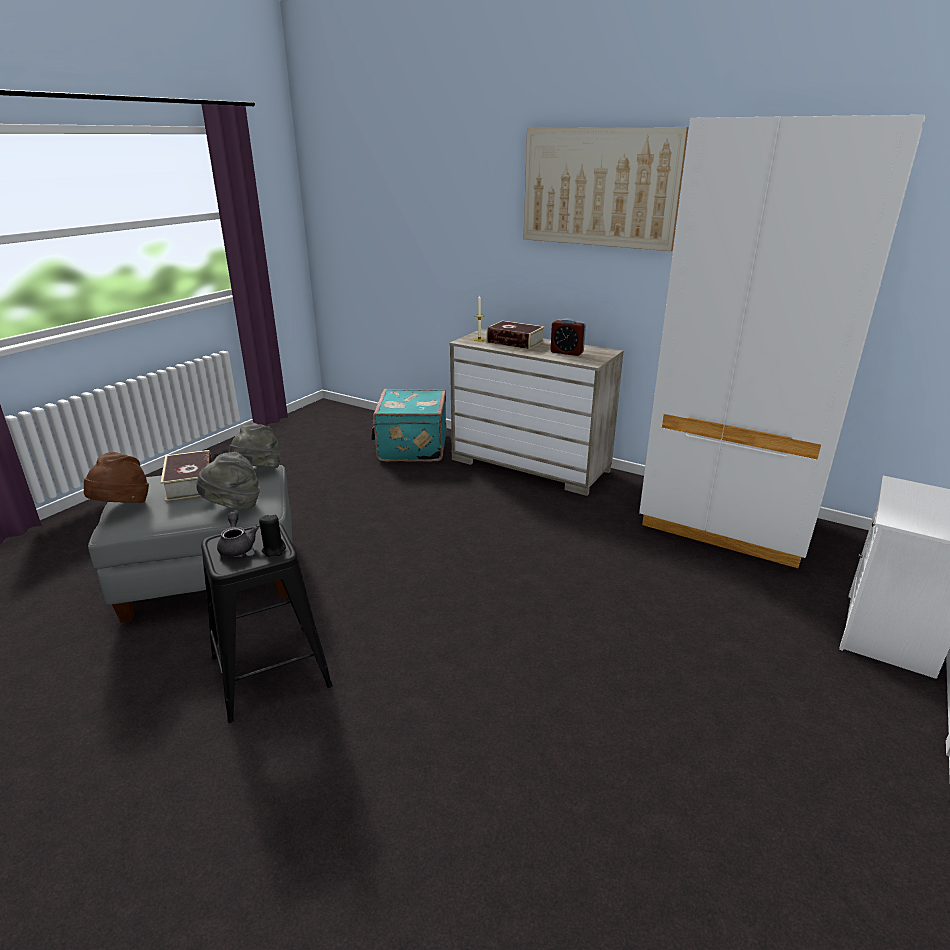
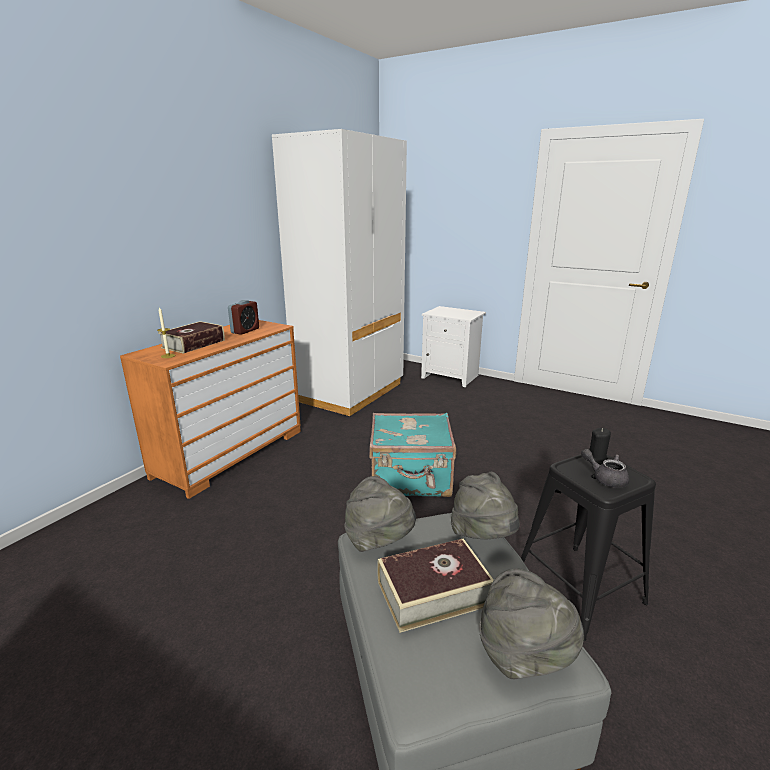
camera: 90 degrees left, 5 degrees down
brown hat [84,452,149,503] -> grey hat [479,568,584,679]
grey teapot [217,512,259,557] -> grey teapot turned 60 degrees clockwise [581,449,629,488]
turquoise suitcase [371,389,447,462] -> turquoise suitcase moved to [369,413,456,497]
beige dresser [449,329,623,496] -> orange dresser [120,320,301,499]
picture [524,127,689,251] -> none

